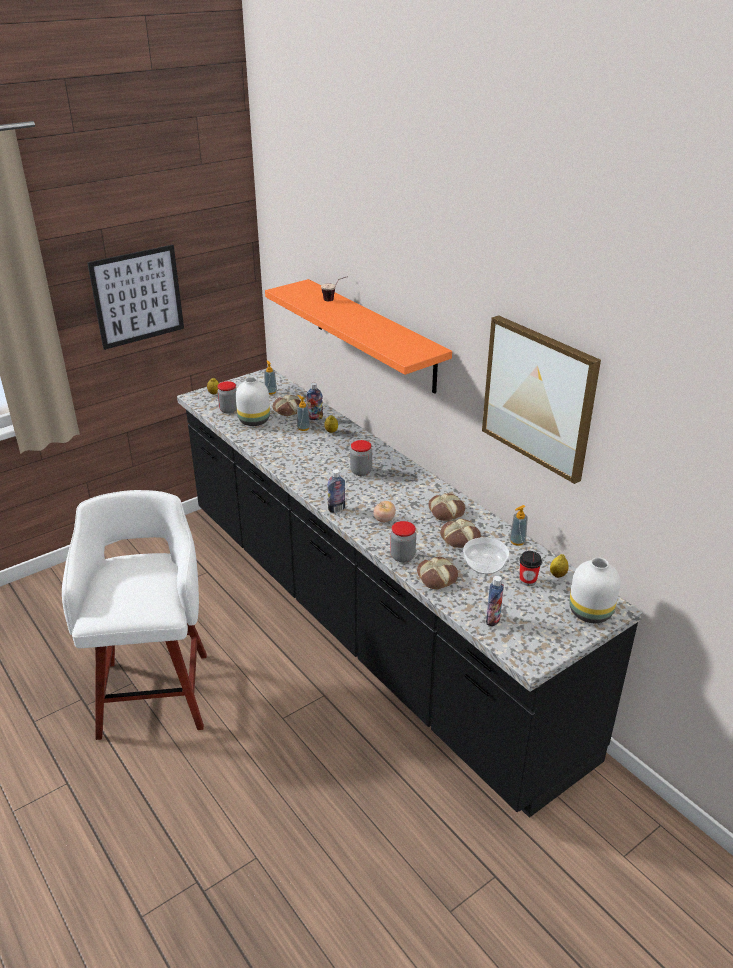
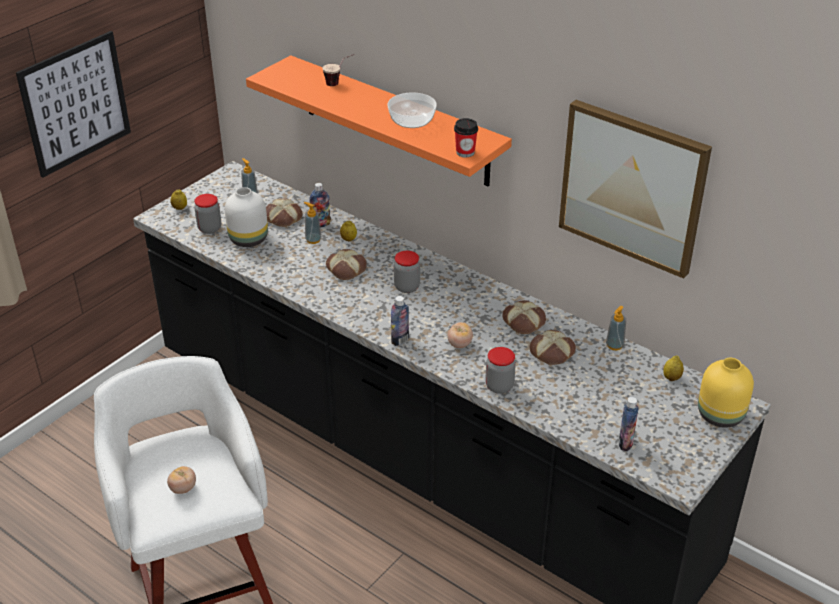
camera: 15 degrees left, 5 degrees up
bread [417,557,458,589] -> bread moved to [326,249,367,280]
bowl [463,537,509,574] -> bowl moved to [388,93,437,128]
cup [519,551,542,586] -> cup moved to [454,118,478,158]
white vase [569,558,620,623] -> yellow vase [698,358,754,428]
none -> tomato [167,466,196,494]

